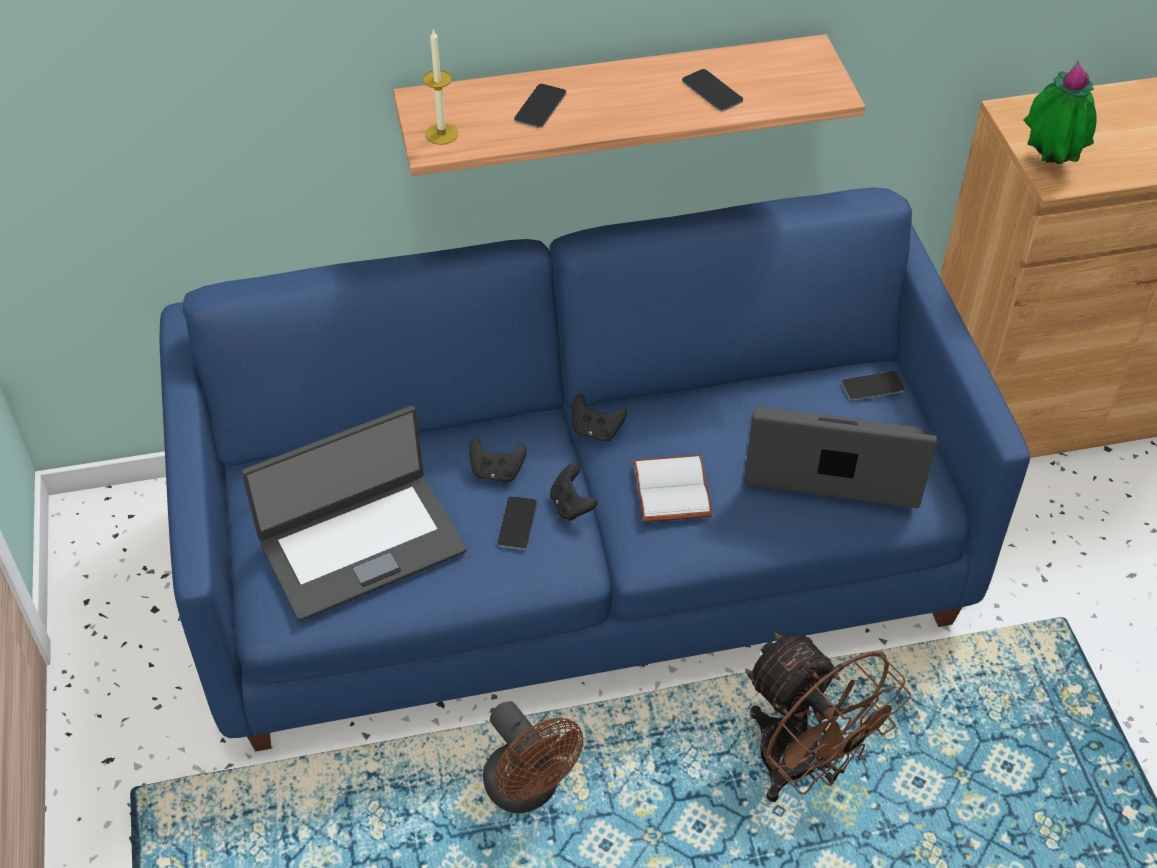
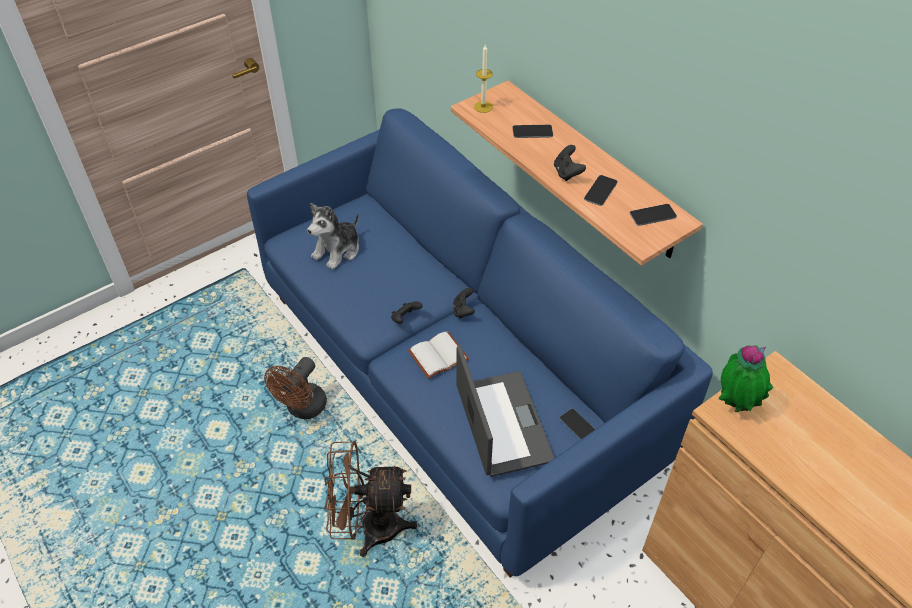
camera: 65 degrees right, 0 degrees up
laptop [242,406,466,621] -> plush toy [307,203,359,270]
black game controller [469,438,527,483] -> black game controller moved to [554,145,586,181]
phone [497,496,537,550] -> phone moved to [630,204,677,226]
brown fan [745,633,911,802] -> brown fan turned 60 degrees clockwise [324,441,418,557]

